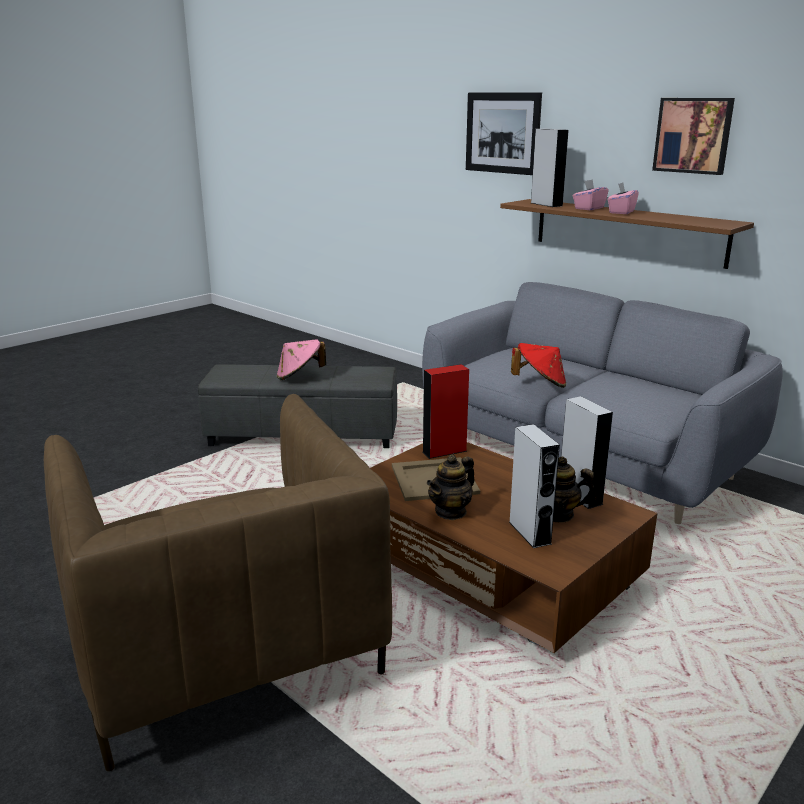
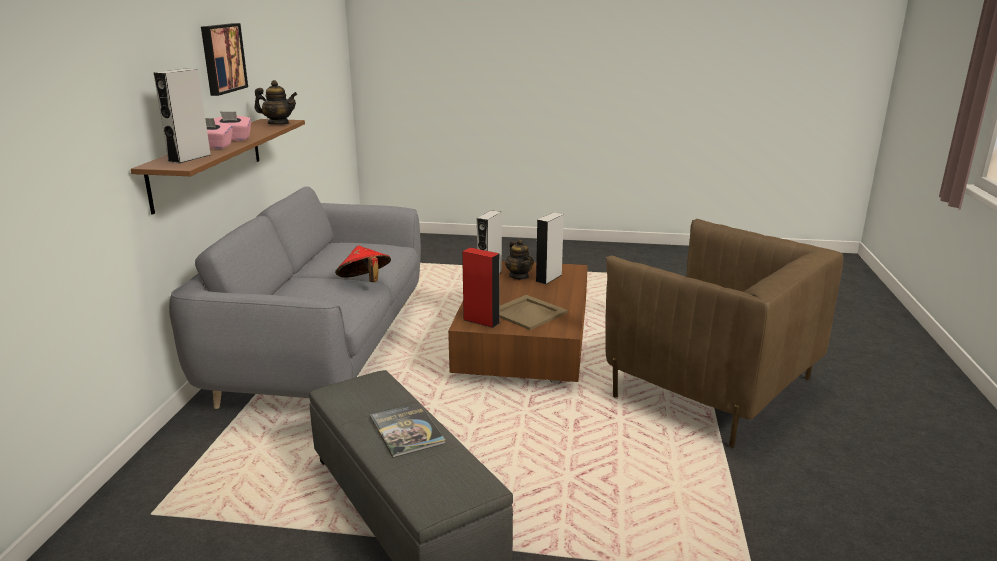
camera: 125 degrees left, 0 degrees up
brown armchair [44,394,392,771] -> brown armchair turned 105 degrees clockwise [605,219,843,448]
pink hat [277,339,326,380] -> book [370,403,446,458]
teapot [427,454,475,520] -> teapot moved to [254,80,297,125]
picture [466,92,542,175] -> none

